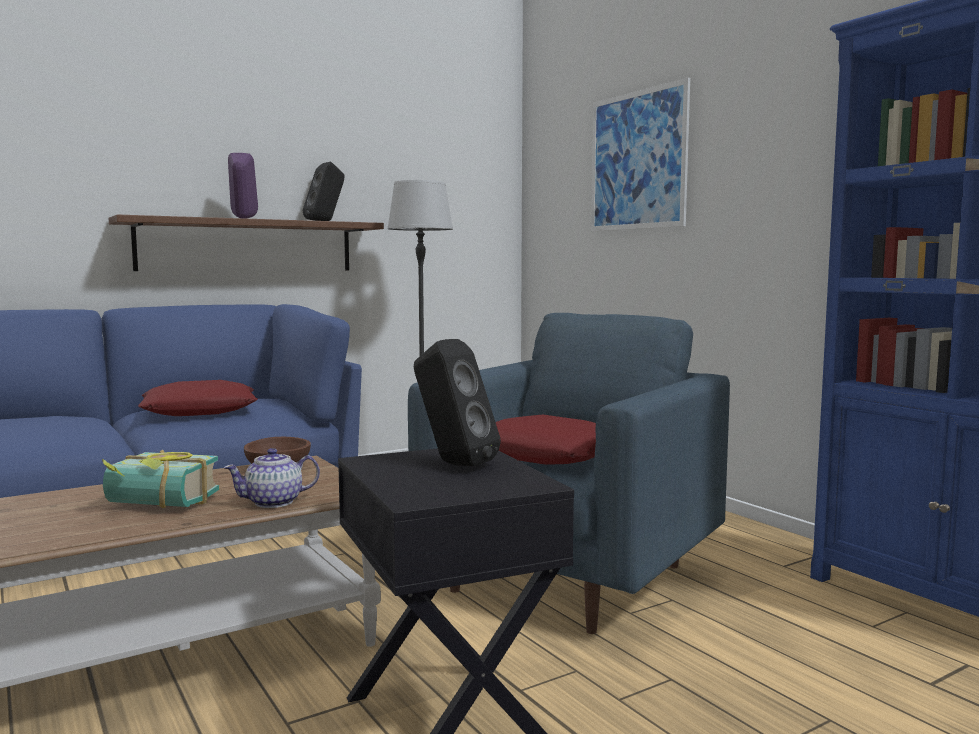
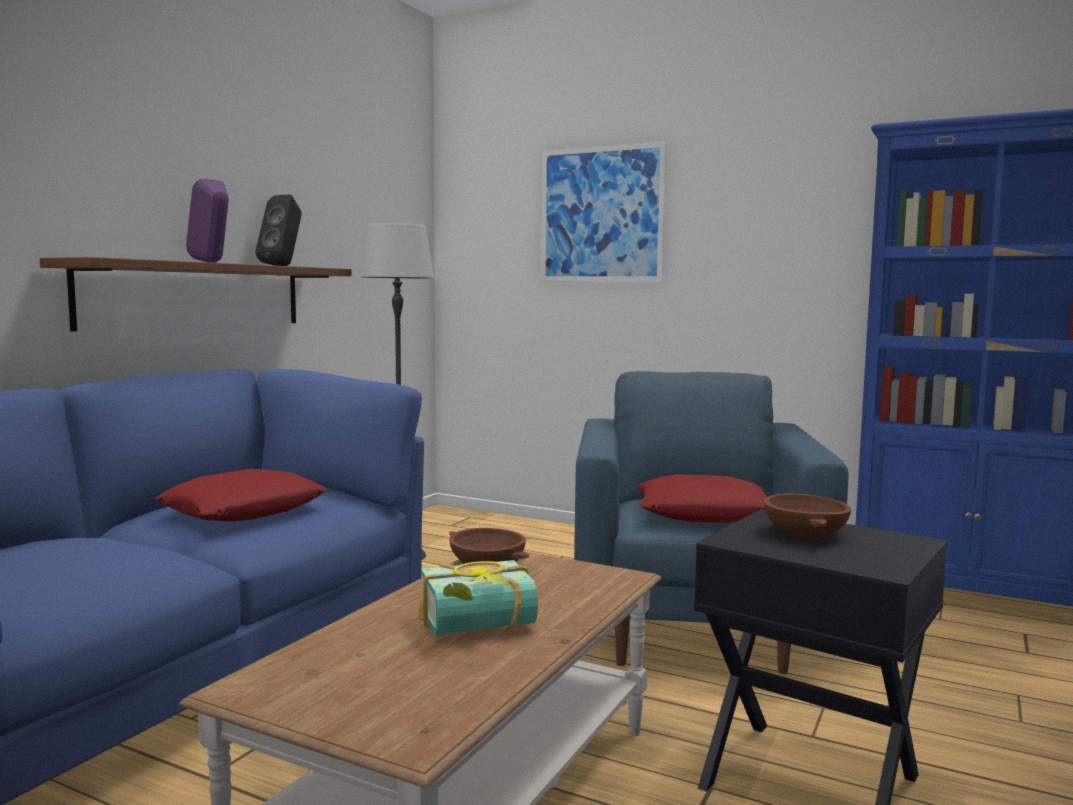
camera: 30 degrees left, 0 degrees up
teapot [223,448,320,508] -> none
black speaker [414,339,501,466] -> brown bowl [764,493,851,538]

